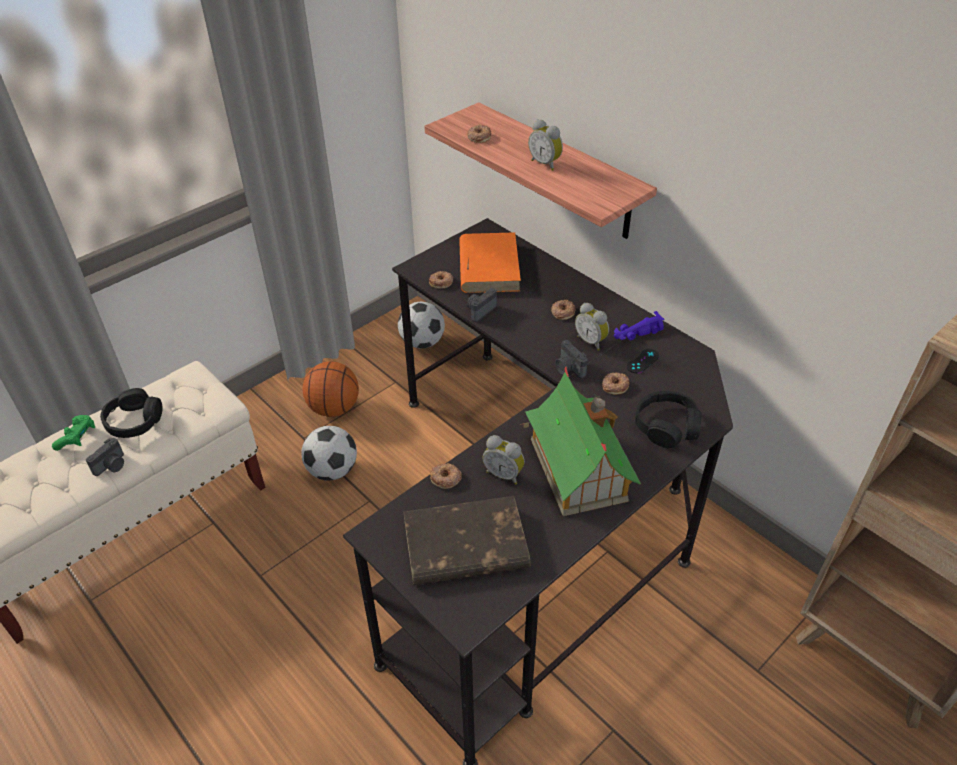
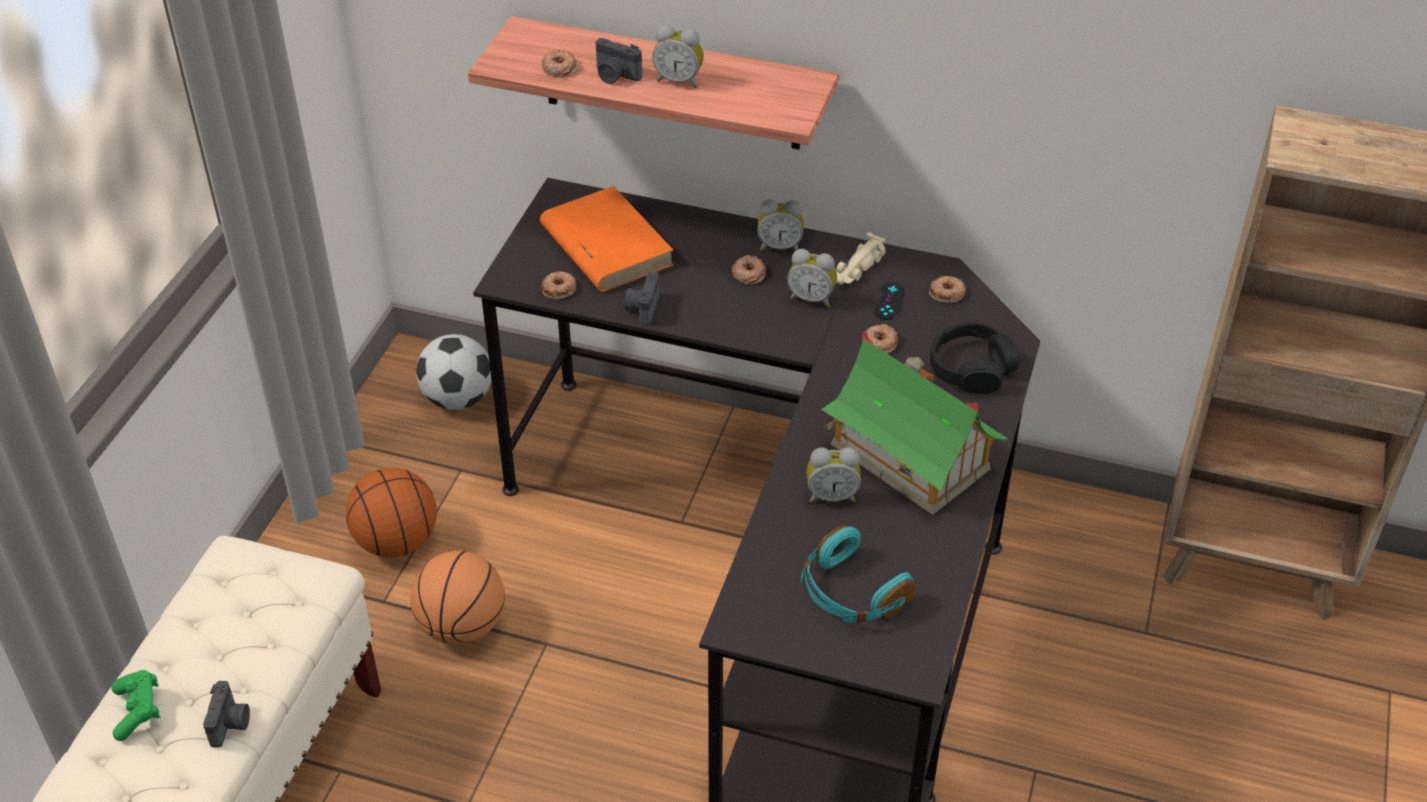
camera: 30 degrees left, 0 degrees up
black headphones [100,388,163,438] -> none
football [301,426,357,481] -> basketball [410,551,505,645]
brown book [404,496,531,585] -> turquoise headphones [800,525,916,623]
donut [430,463,462,489] -> donut moved to [929,276,966,303]
camera [555,340,588,378] -> camera moved to [596,38,642,84]
purple toy car [614,311,664,340] -> beige toy car [836,232,886,285]
none -> alarm clock [757,199,804,251]

